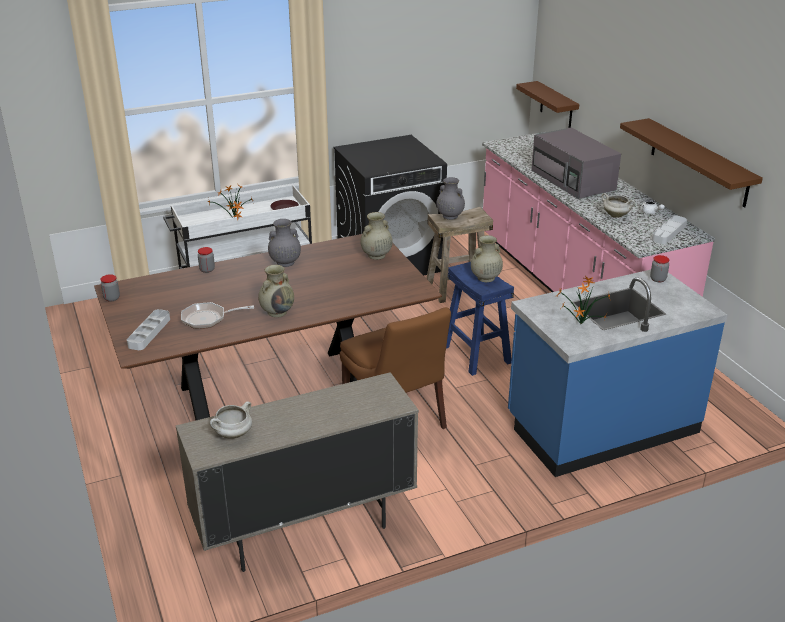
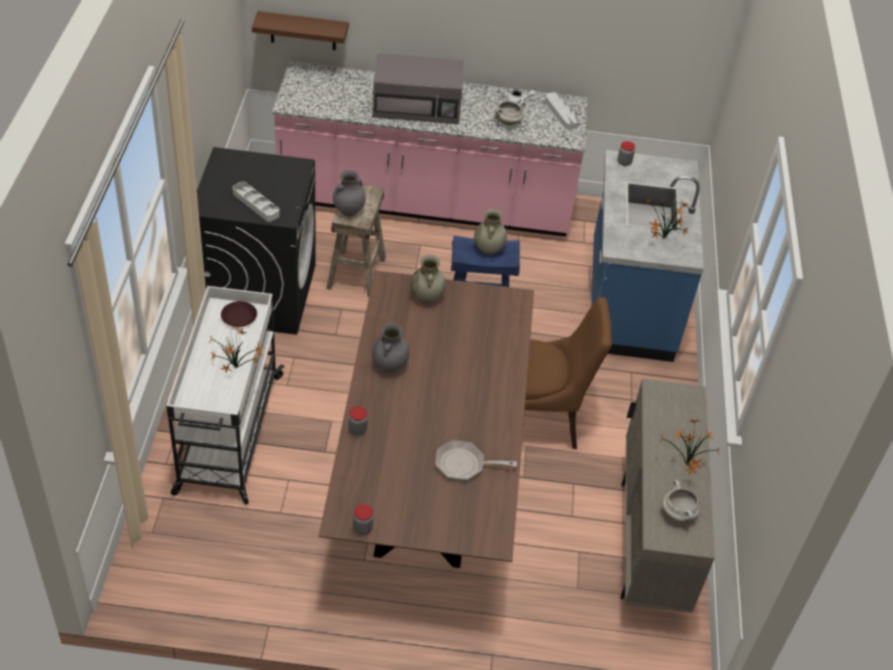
camera: 65 degrees left, 15 degrees up
grey tray [127,309,170,350] -> grey tray moved to [232,181,280,222]
frying pan [181,302,254,329] -> frying pan turned 75 degrees clockwise [436,440,517,480]
beige vase [258,265,294,317] -> none
brown shelf [620,118,763,208] -> none
none -> potted plant [659,419,719,475]

